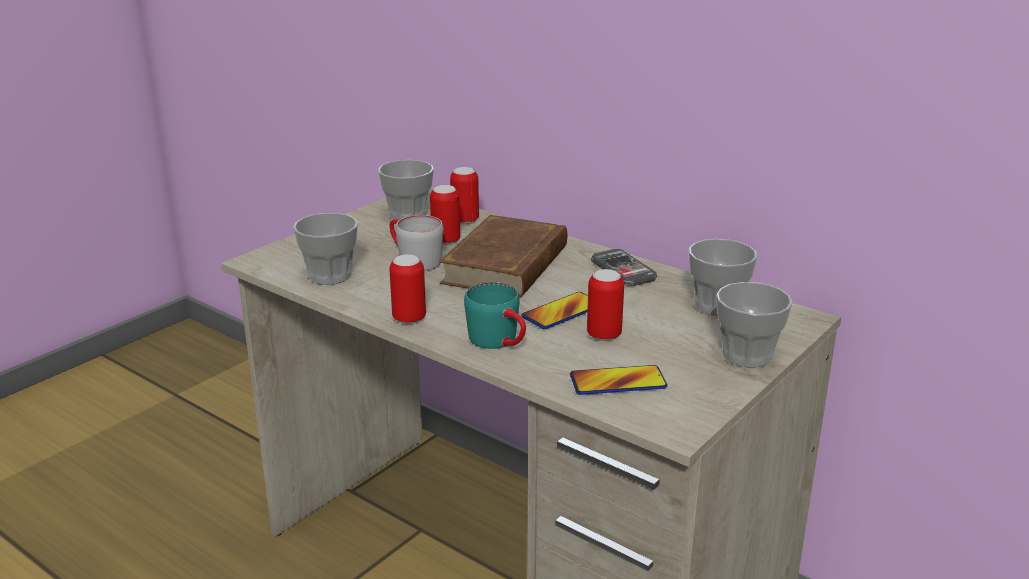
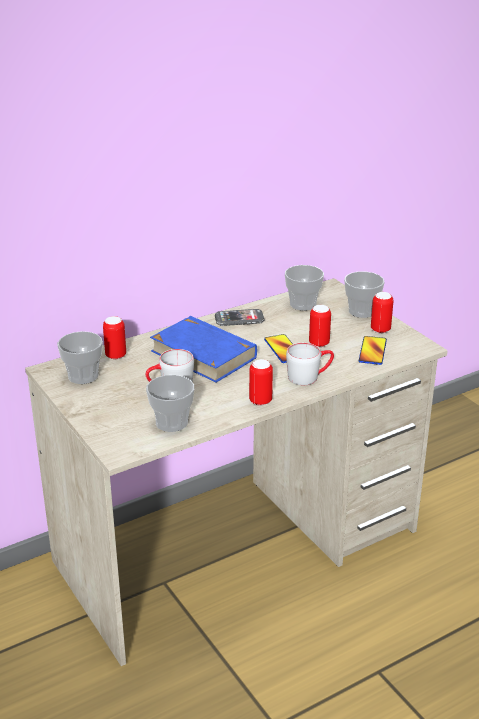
camera: 70 degrees left, 5 degrees up
can [430,185,460,245] -> can moved to [371,292,394,333]
brown book [439,215,567,298] -> blue book [150,316,257,382]
turquoise mug [464,282,526,349] -> grey mug [286,343,334,385]

